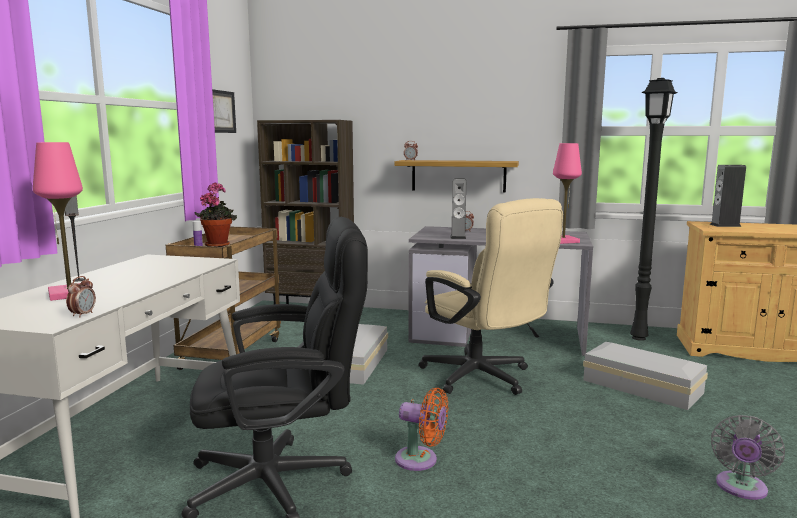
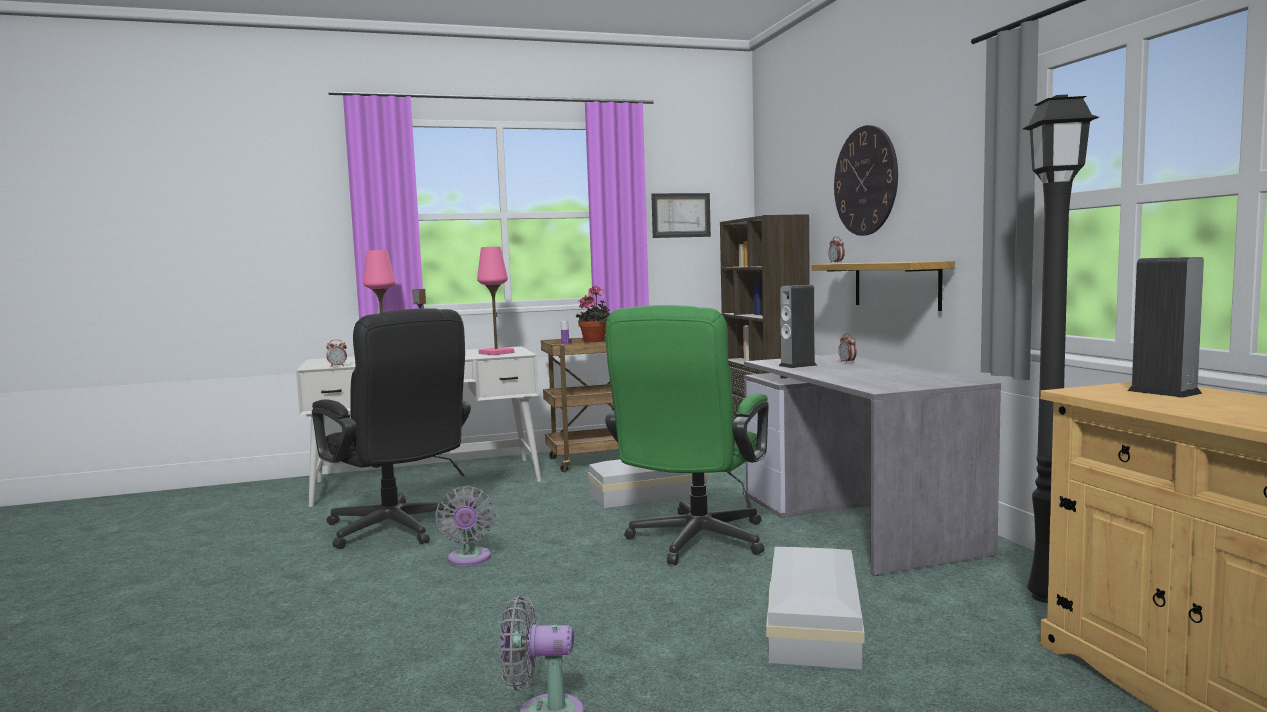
camera: 60 degrees right, 5 degrees down
orange fan [395,388,448,471] -> grey fan [435,486,496,566]
beige office chair [419,198,563,395] -> green office chair [605,305,769,565]
pink table lamp [553,143,582,244] -> pink table lamp moved to [477,247,514,355]
none -> wall clock [834,125,898,236]

